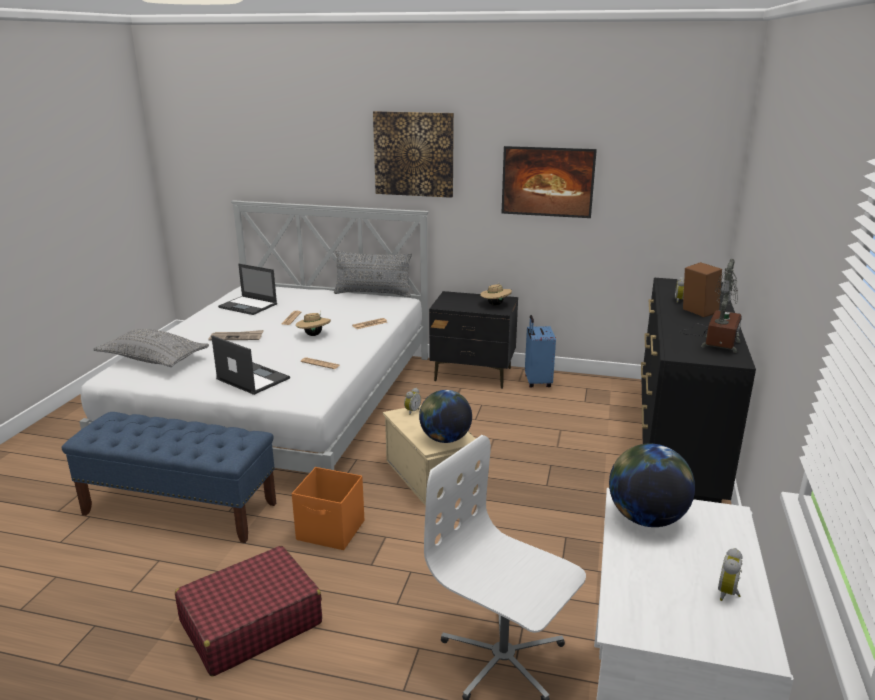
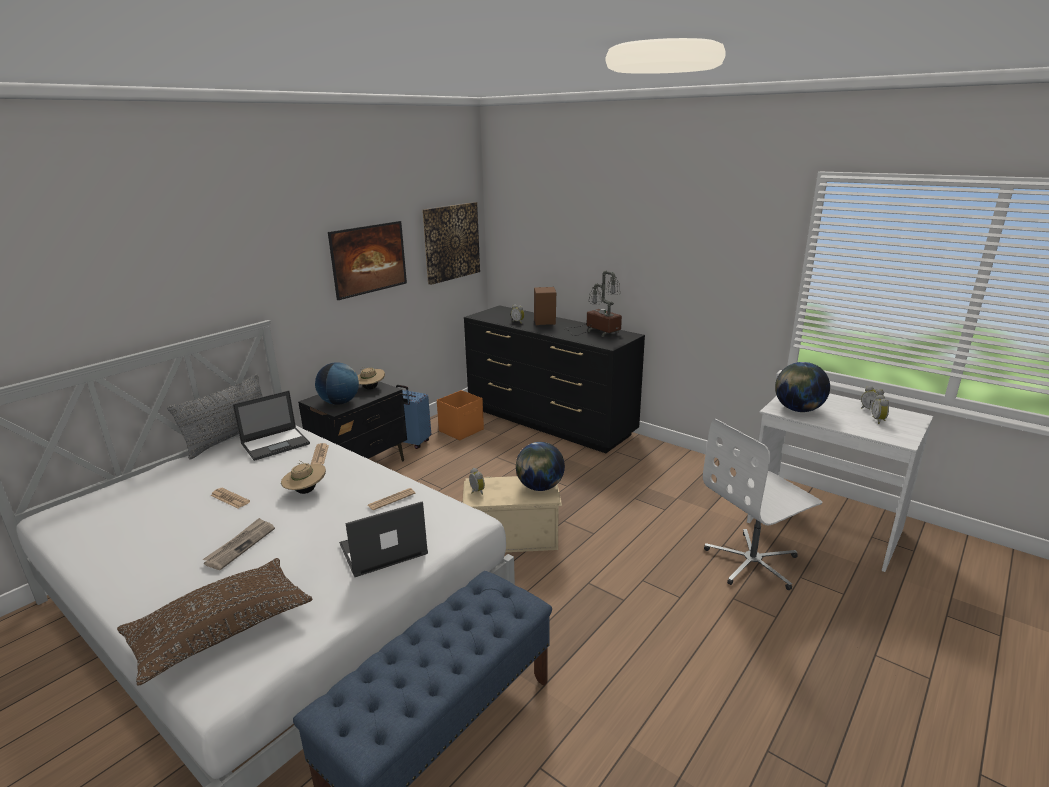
camera: 65 degrees left, 0 degrees up
grey pillow [93,329,209,367] -> brown pillow [117,558,312,686]
red suitcase [175,546,322,676] -> none
laptop [218,264,277,315] -> laptop moved to [233,391,310,461]
orange storage box [292,467,364,550] -> orange storage box moved to [437,390,484,440]
picture [373,111,454,198] -> picture moved to [422,202,480,285]
none -> globe [315,362,359,405]
none -> alarm clock [872,394,889,424]

